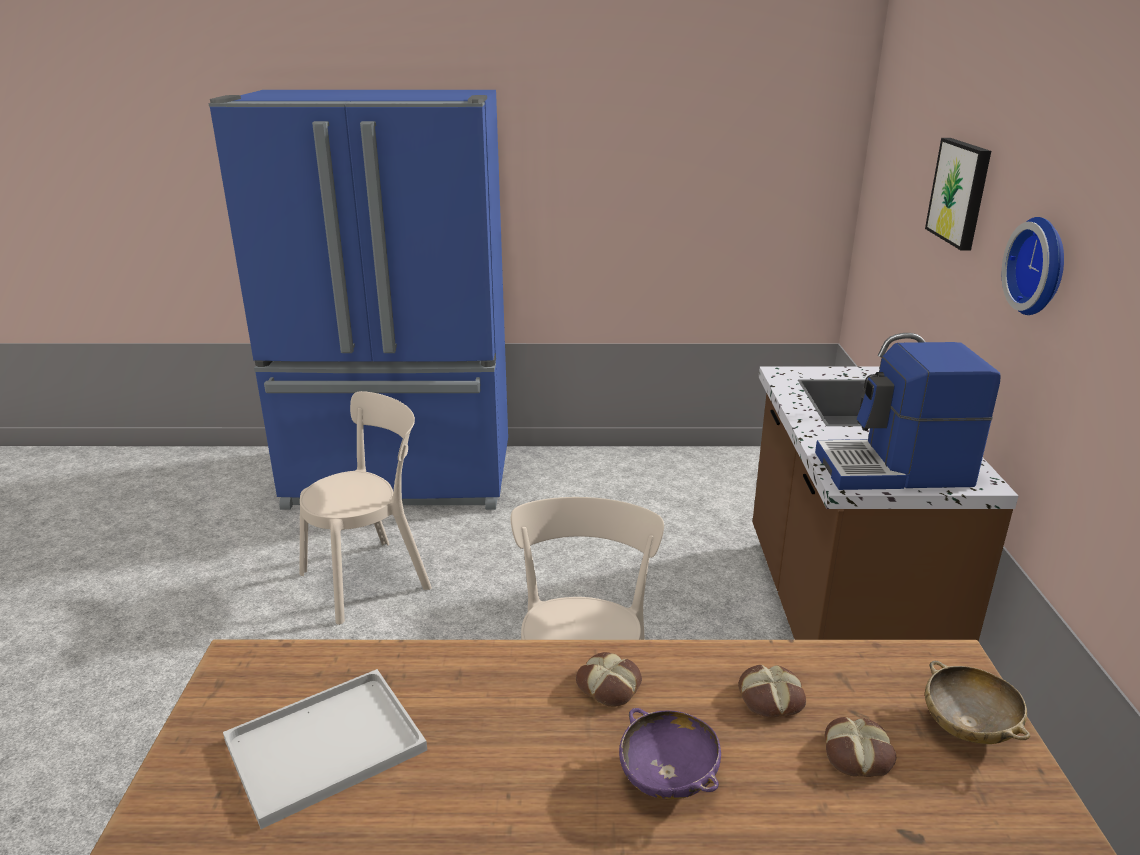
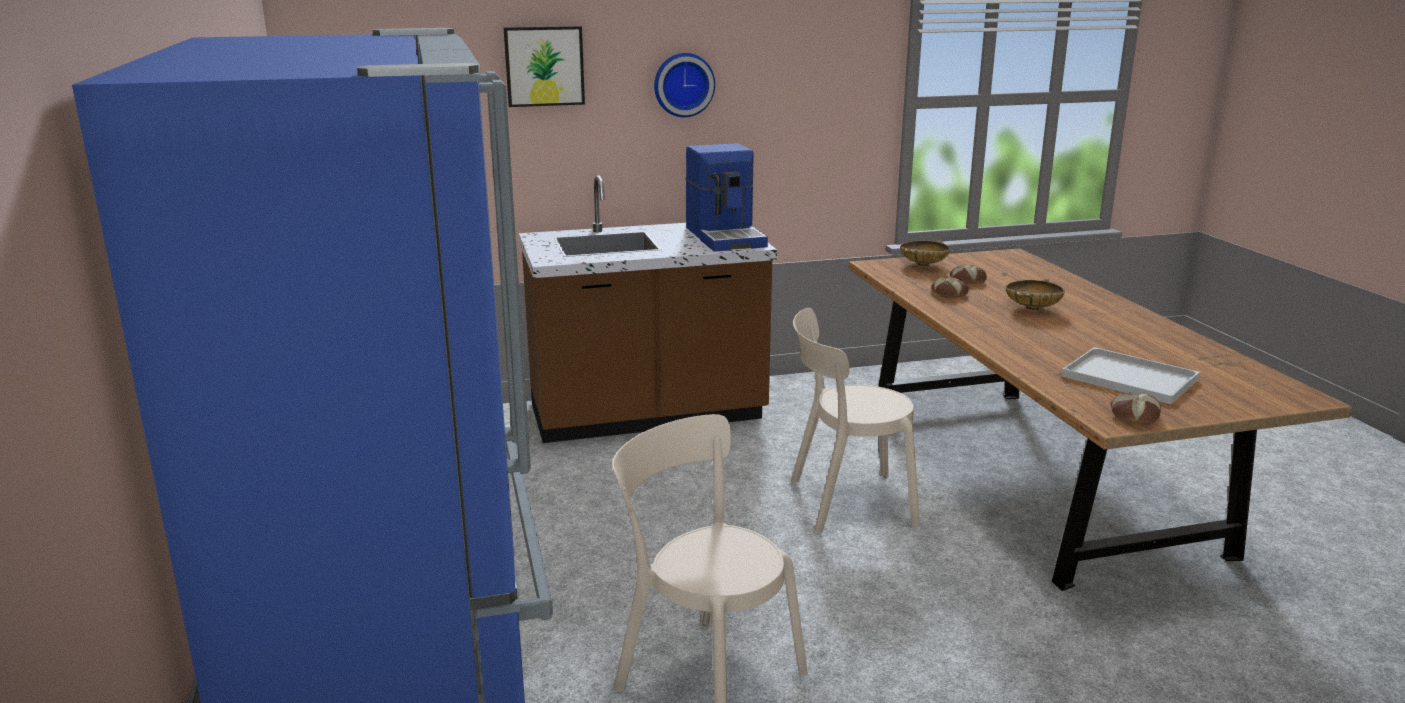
camera: 105 degrees left, 5 degrees down
bread [576,652,642,707] -> bread moved to [1110,392,1161,424]
purple bowl [619,708,721,799] -> beige bowl [1006,279,1065,310]

